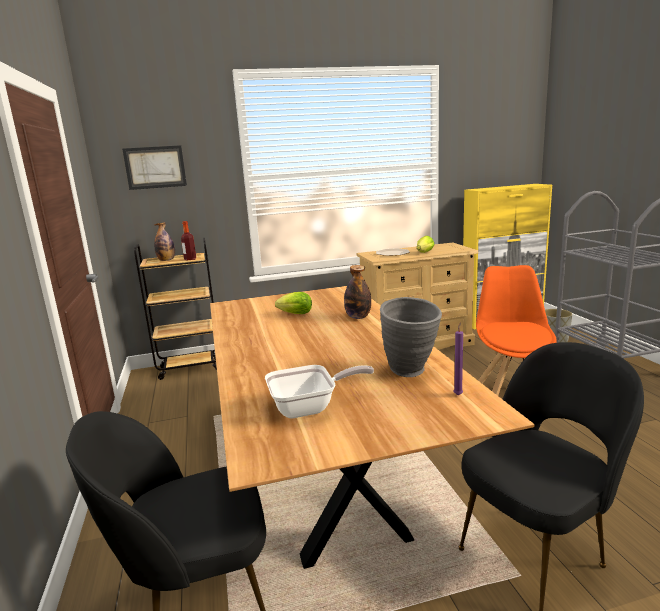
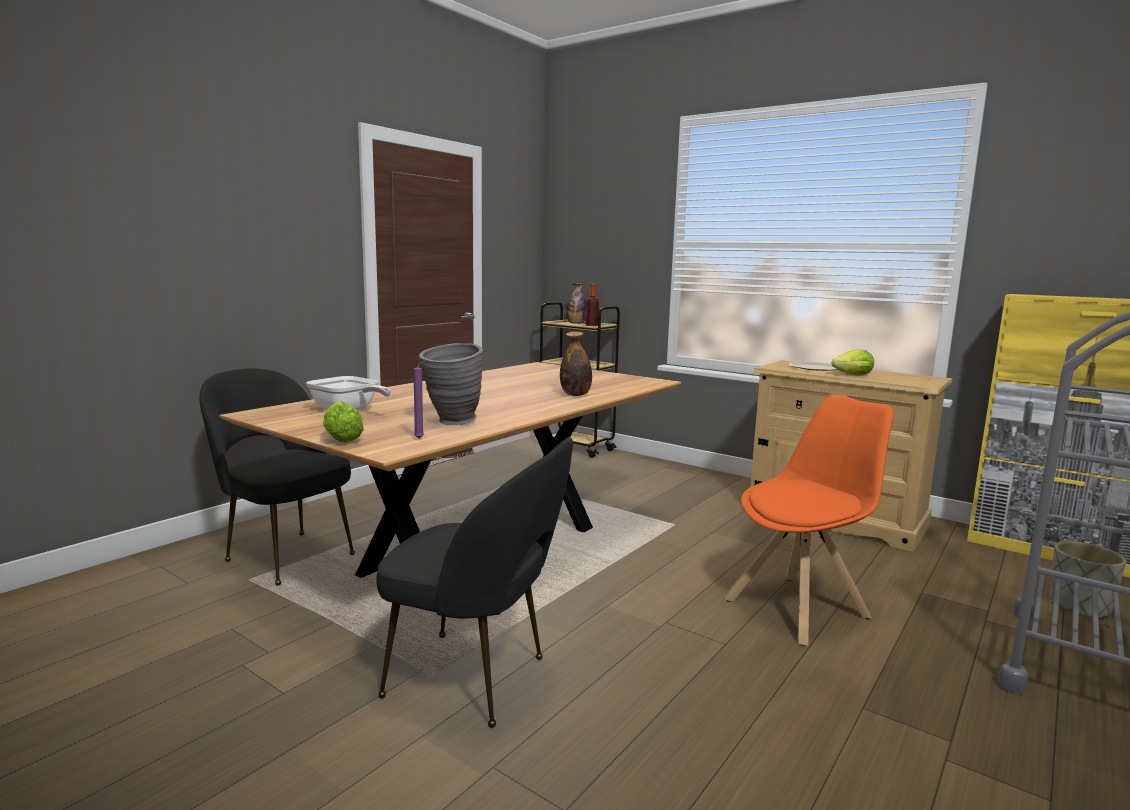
camera: 50 degrees right, 5 degrees down
picture [122,145,187,190] -> none
lettuce [275,292,312,314] -> lettuce moved to [323,401,364,443]

